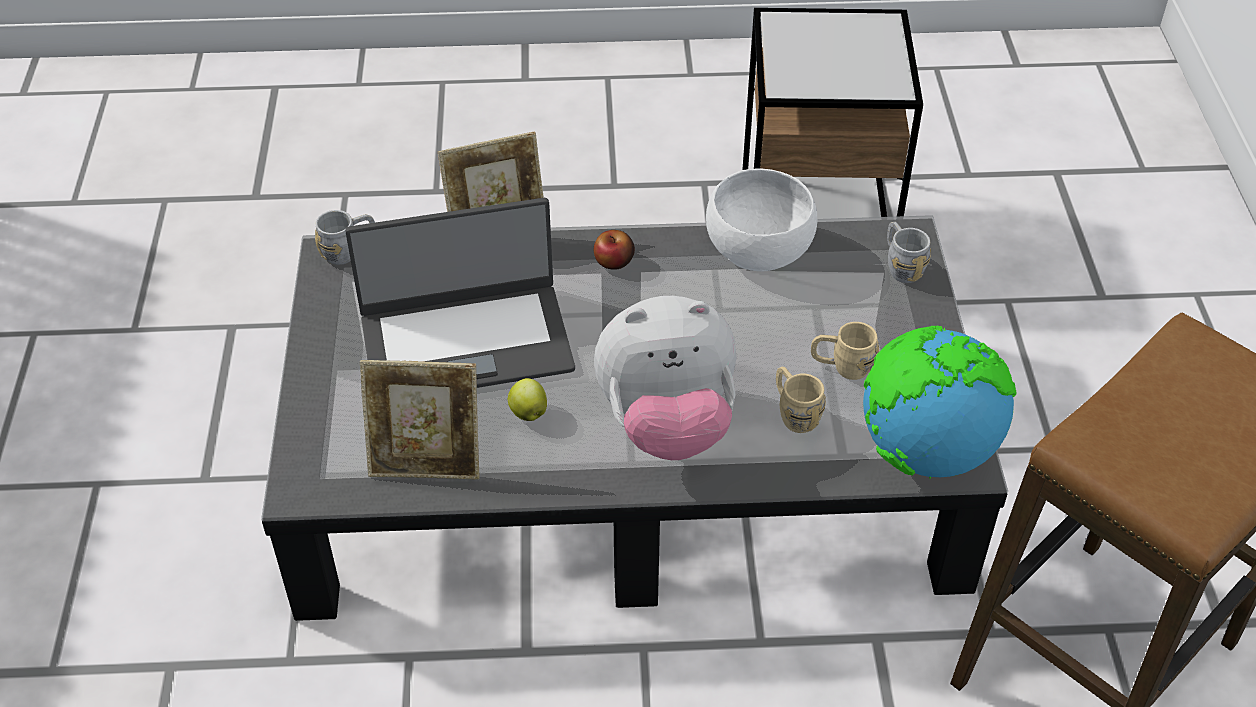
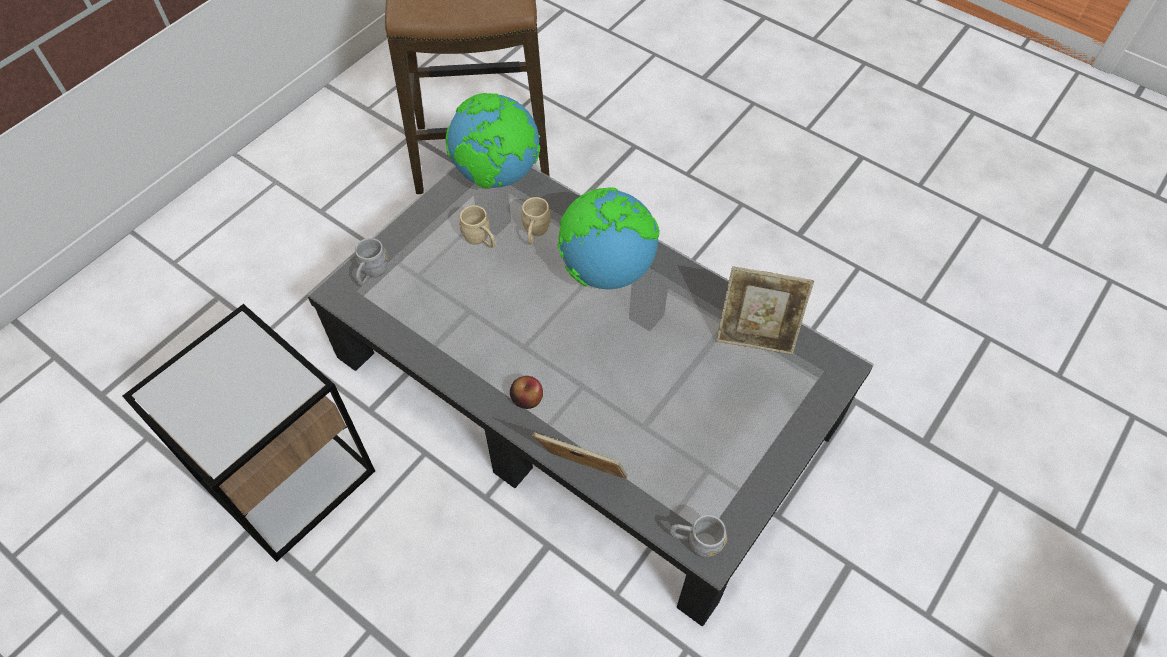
camera: 140 degrees left, 10 degrees up
laptop [345,198,575,388] -> none
picture frame [360,360,479,480] -> picture frame turned 150 degrees clockwise [716,266,814,355]
apple [508,378,547,421] -> none
plush toy [594,296,736,460] -> globe [558,187,660,289]
white bowl [706,169,817,272] -> none

